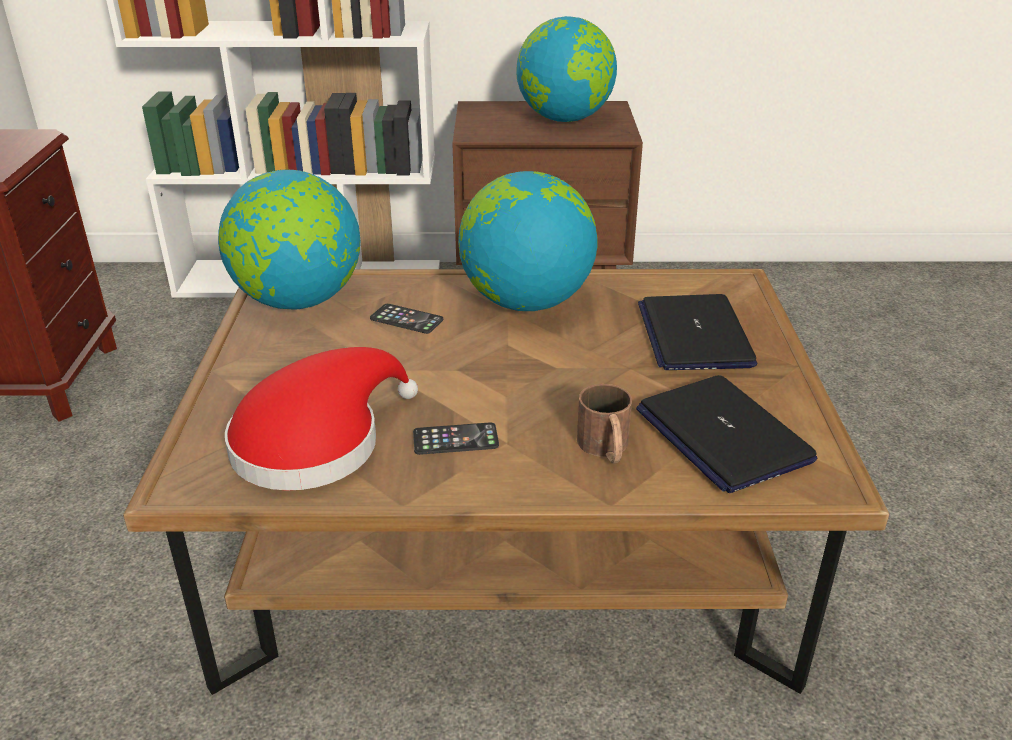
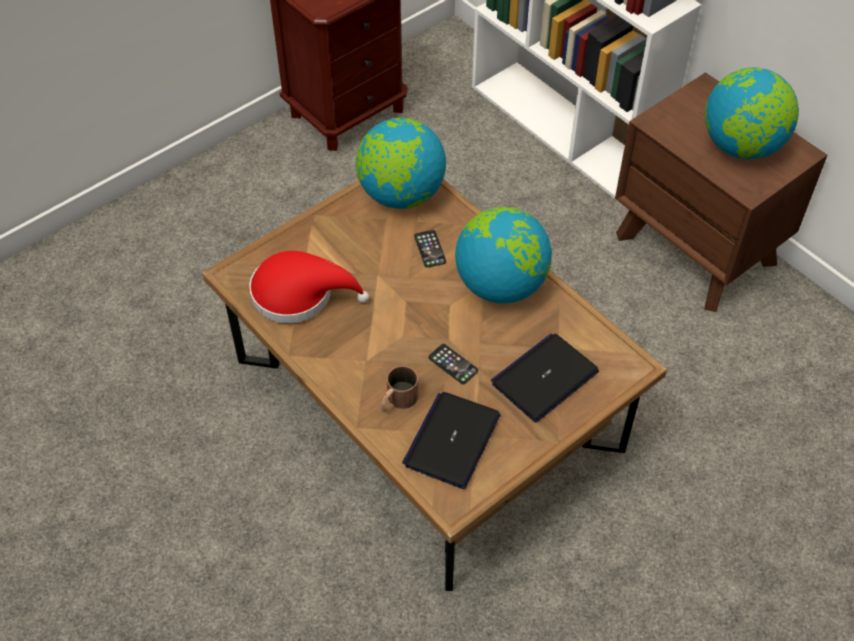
camera: 50 degrees right, 20 degrees up
phone [413,422,499,455] -> phone moved to [428,344,478,384]

